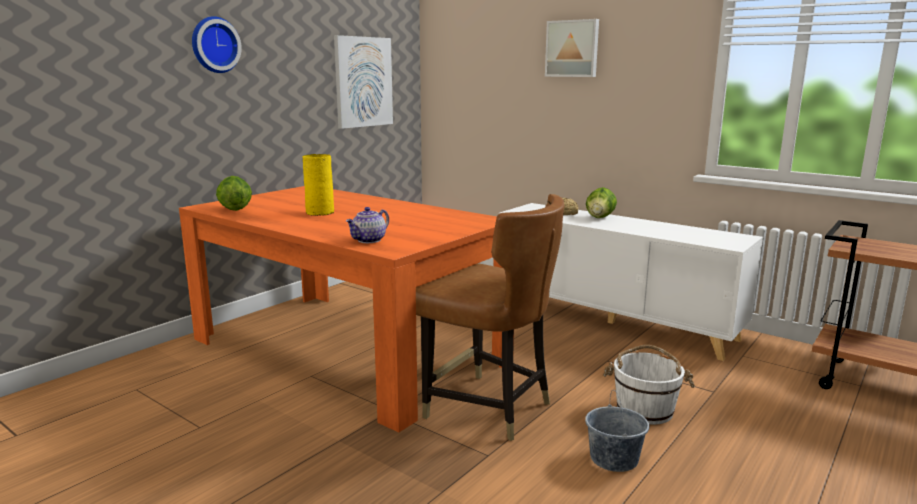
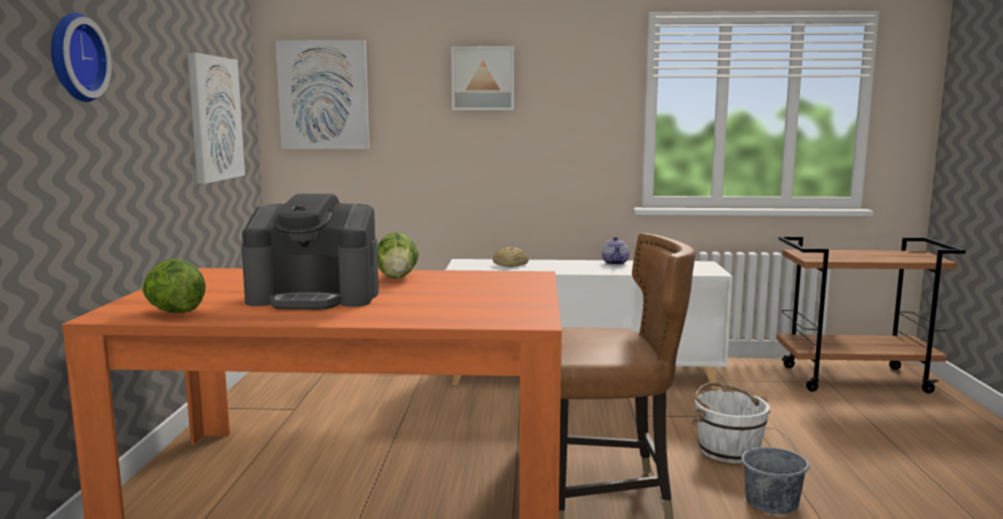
camera: 35 degrees left, 5 degrees down
yellow vase [303,154,334,216] -> coffee machine [241,194,379,309]
teapot [346,207,389,243] -> teapot moved to [602,237,629,265]
lettuce [586,187,617,218] -> lettuce moved to [377,232,419,279]
none -> picture [276,40,369,149]

